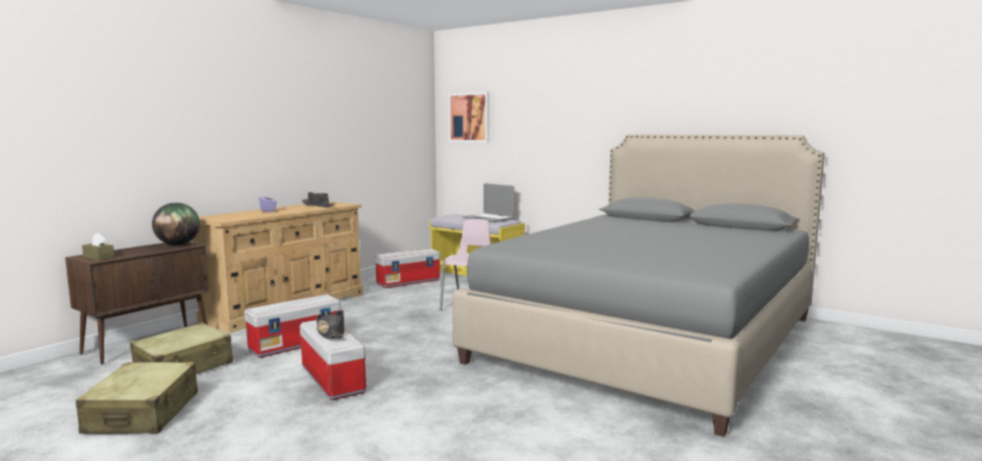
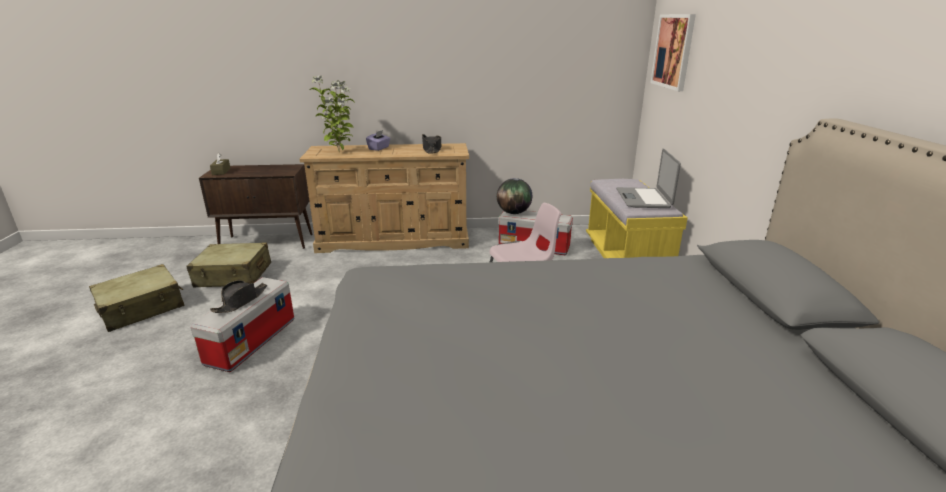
camera: 50 degrees right, 15 degrees up
globe [152,202,200,245] -> globe moved to [497,178,532,214]
storage box [244,294,341,358] -> none
none -> potted plant [310,75,355,151]

